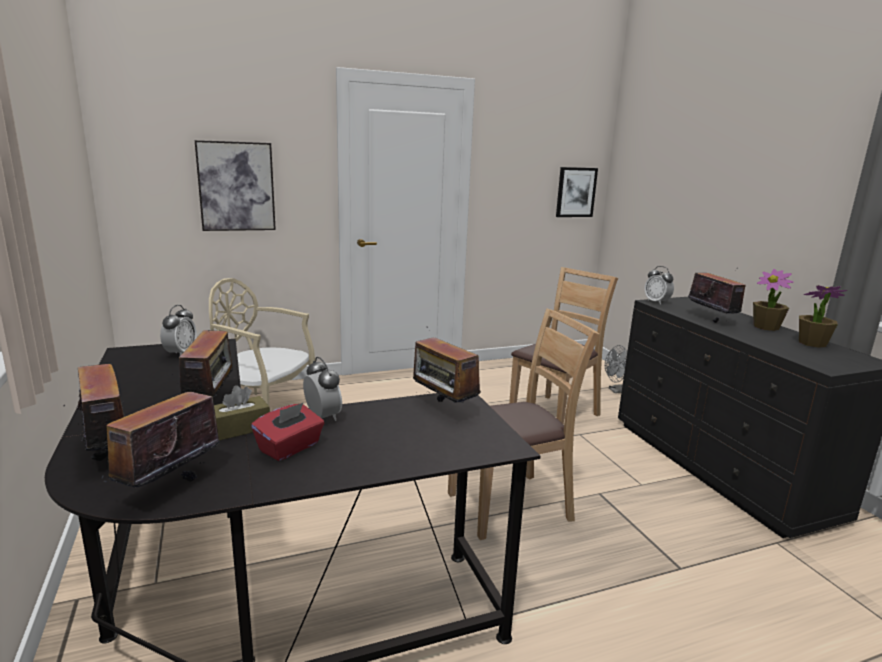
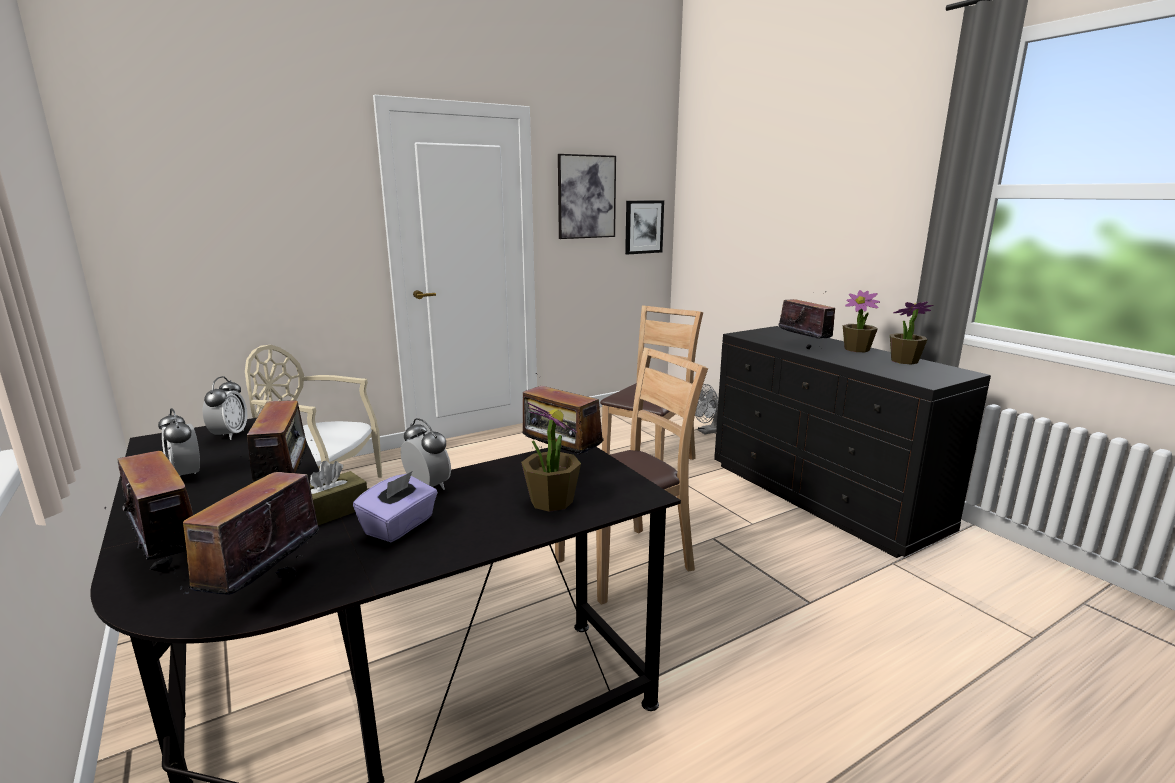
camera: 10 degrees left, 0 degrees up
picture [195,140,276,231] -> picture moved to [558,154,616,239]
red tissue box [251,402,324,461] -> purple tissue box [353,471,438,542]
alarm clock [645,266,674,305] -> alarm clock moved to [158,408,200,475]
none -> potted plant [521,402,581,512]

